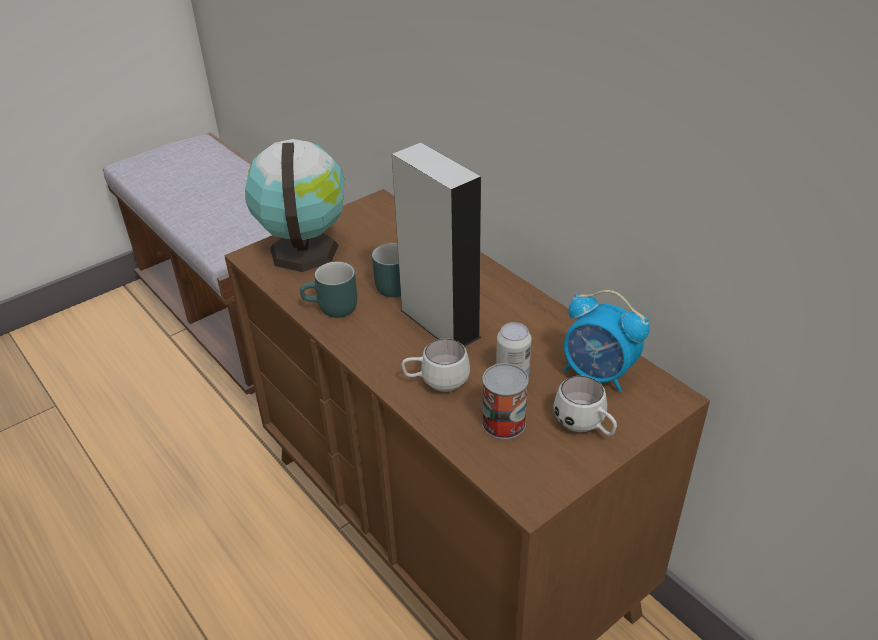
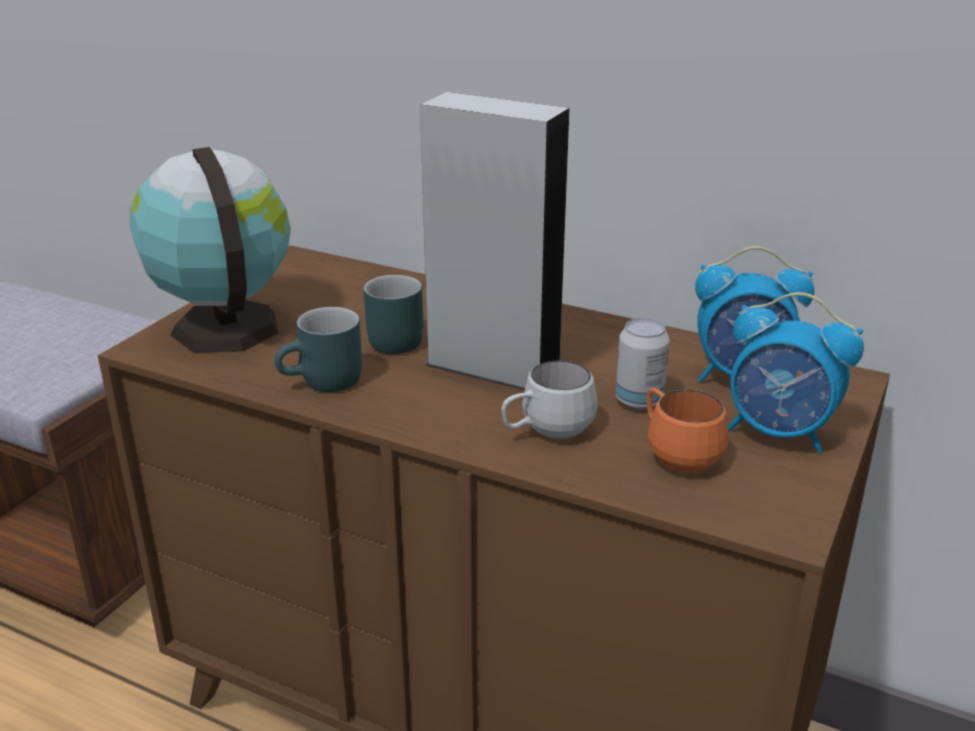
camera: 25 degrees left, 10 degrees down
can [482,363,529,439] -> orange mug [647,388,728,473]
white mug [553,376,617,436] -> alarm clock [728,292,864,453]

